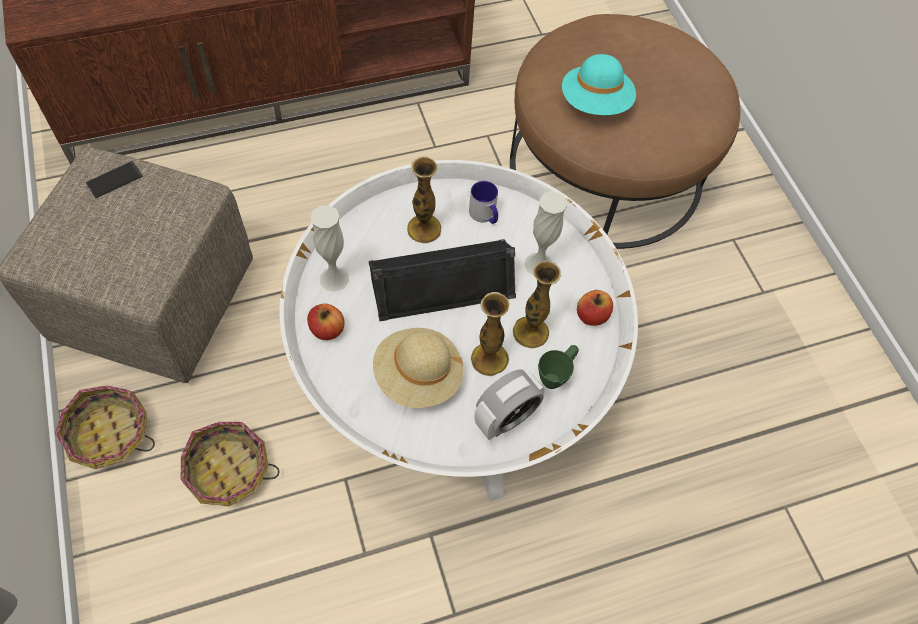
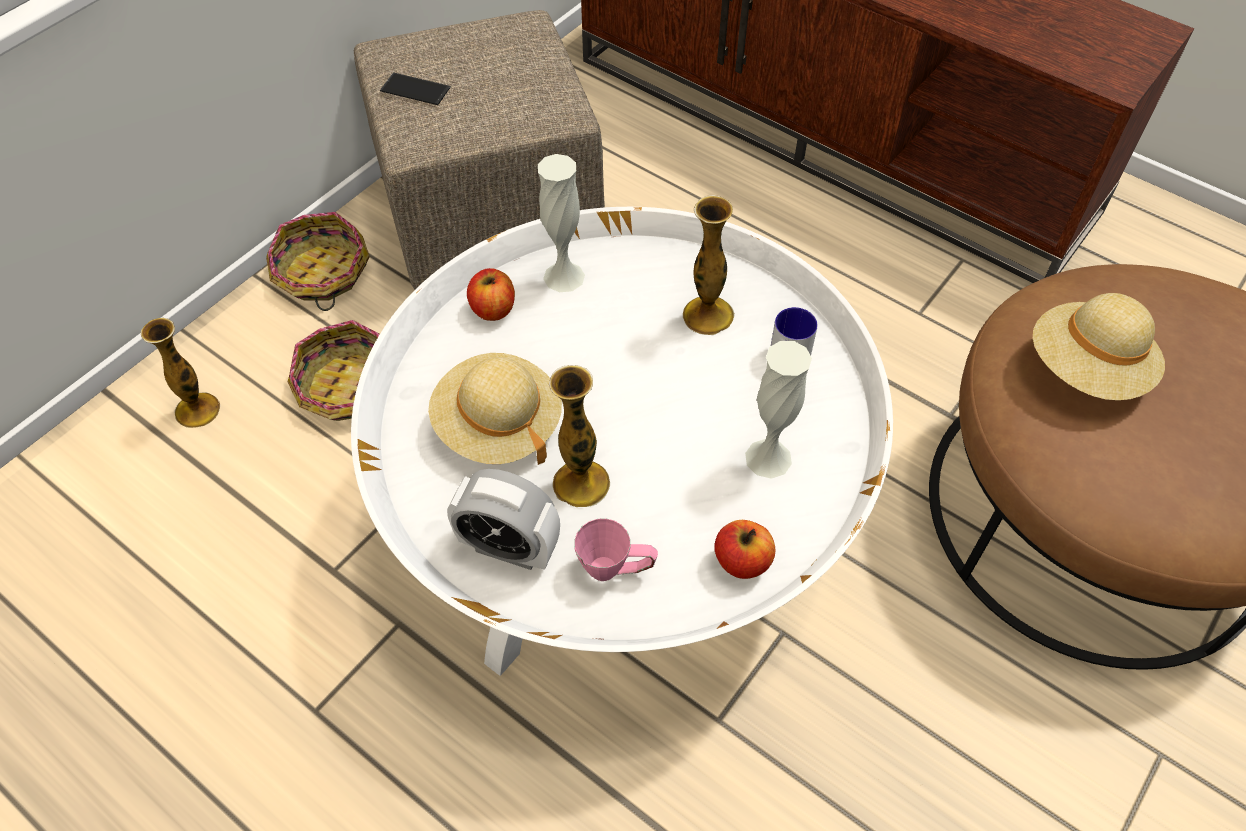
camera: 60 degrees right, 5 degrees down
phone [85,161,143,198] -> phone moved to [380,72,451,105]
black speaker [369,239,516,321] -> none
vase [513,261,561,349] -> vase moved to [141,318,220,428]
green mug [538,345,579,389] -> pink mug [574,518,658,581]
turquoise hat [562,54,636,115] -> beige hat [1033,293,1165,400]

